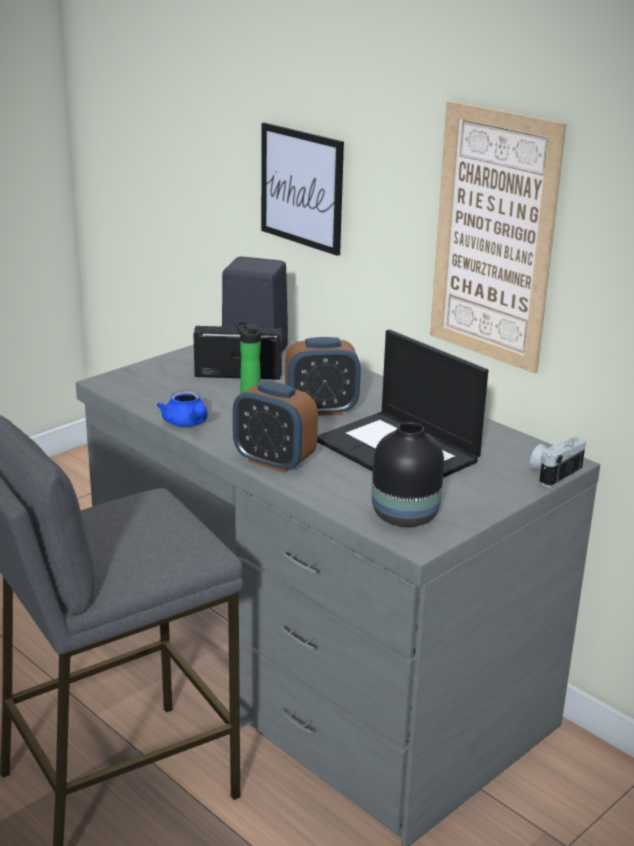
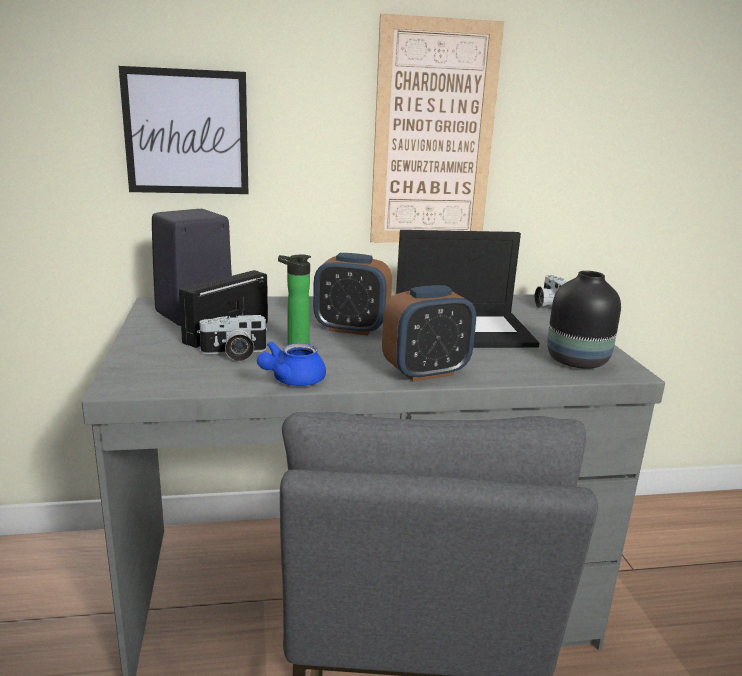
camera: 55 degrees left, 5 degrees down
blue teapot [157,390,208,427] -> blue teapot turned 120 degrees clockwise [257,341,326,386]
alarm clock [285,337,361,416] -> alarm clock turned 75 degrees clockwise [313,253,392,336]
none -> camera [197,315,268,361]

